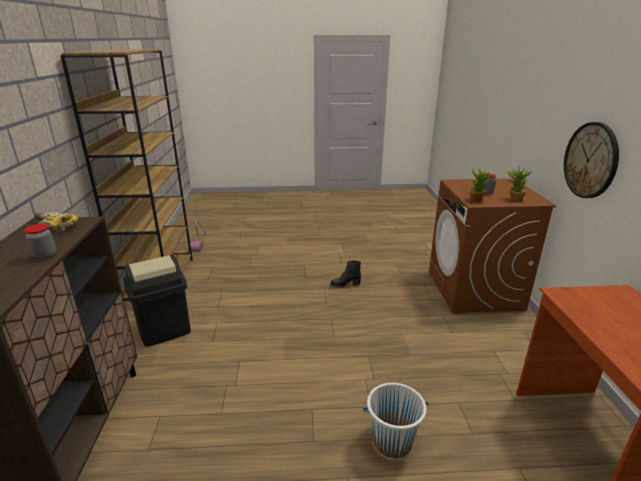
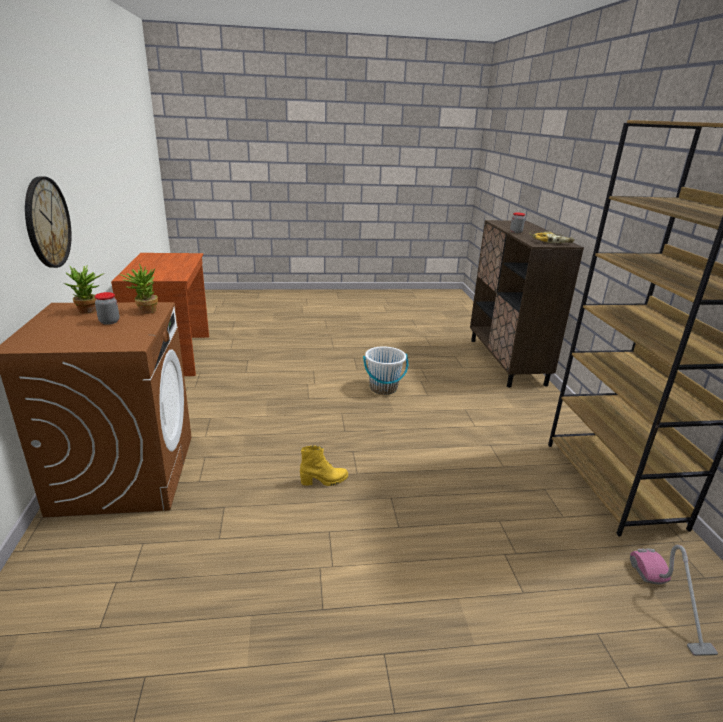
camera: 175 degrees right, 0 degrees up
black trash can [123,254,191,347] -> none
black boot [330,260,361,288] -> yellow boot [300,445,348,486]
white bucket [363,383,428,458] -> white bucket moved to [363,347,408,395]

